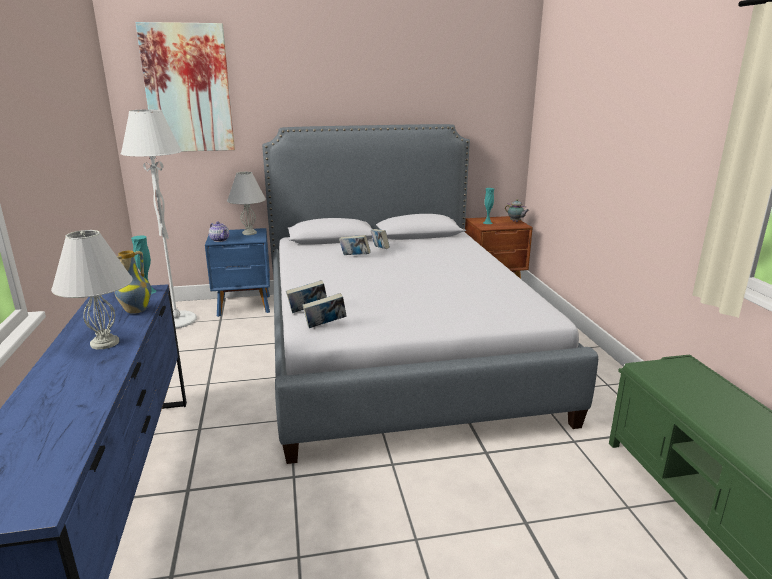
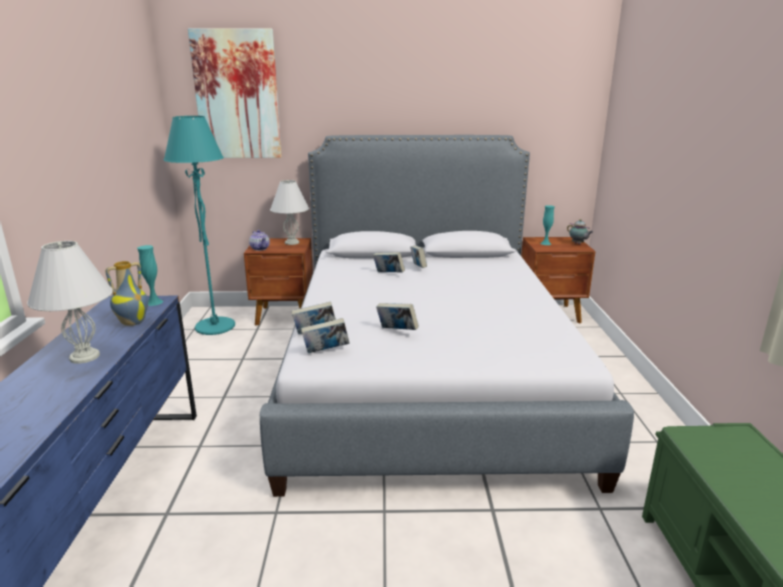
camera: 10 degrees right, 0 degrees up
white floor lamp [121,109,197,329] -> turquoise floor lamp [164,116,235,335]
blue nightstand [205,228,270,317] -> brown nightstand [244,238,313,326]
none -> book [376,303,419,330]

